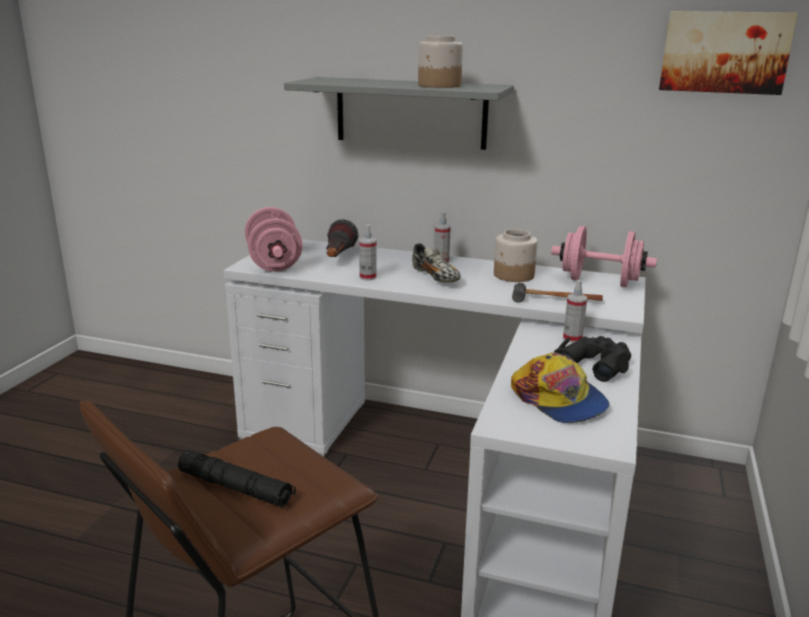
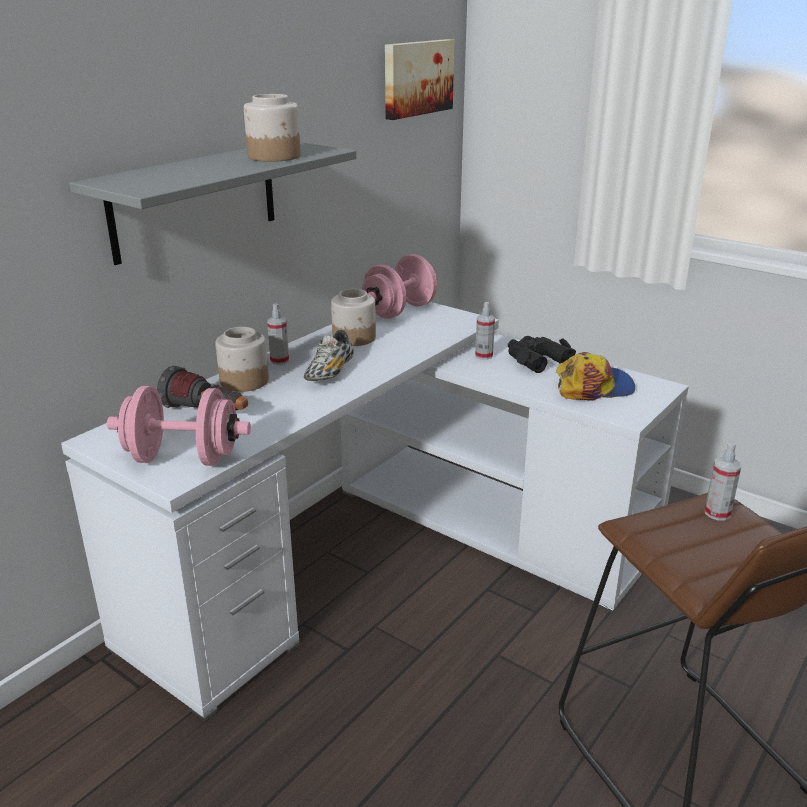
camera: 70 degrees left, 5 degrees up
black flashlight [178,450,296,507] -> none
spray bottle [359,225,377,280] -> spray bottle moved to [705,442,741,521]
shoe [412,243,461,282] -> shoe turned 120 degrees clockwise [304,330,354,381]
hammer [512,283,603,302] -> none
none -> jar [215,327,269,392]

